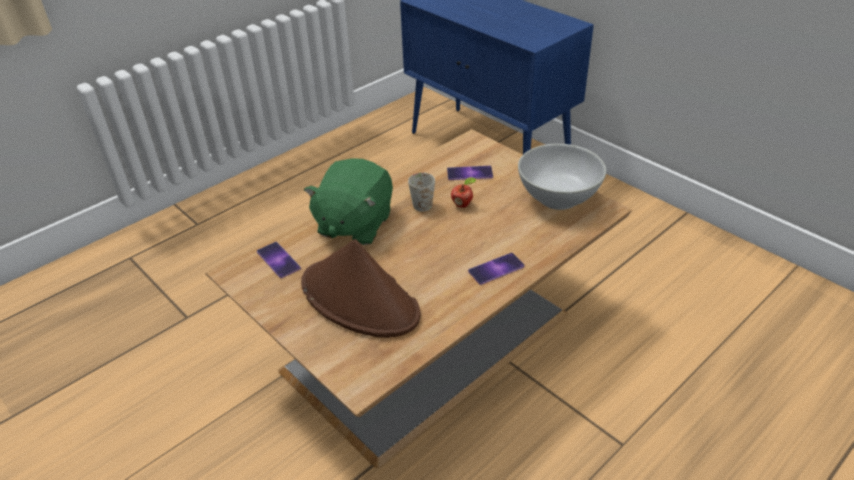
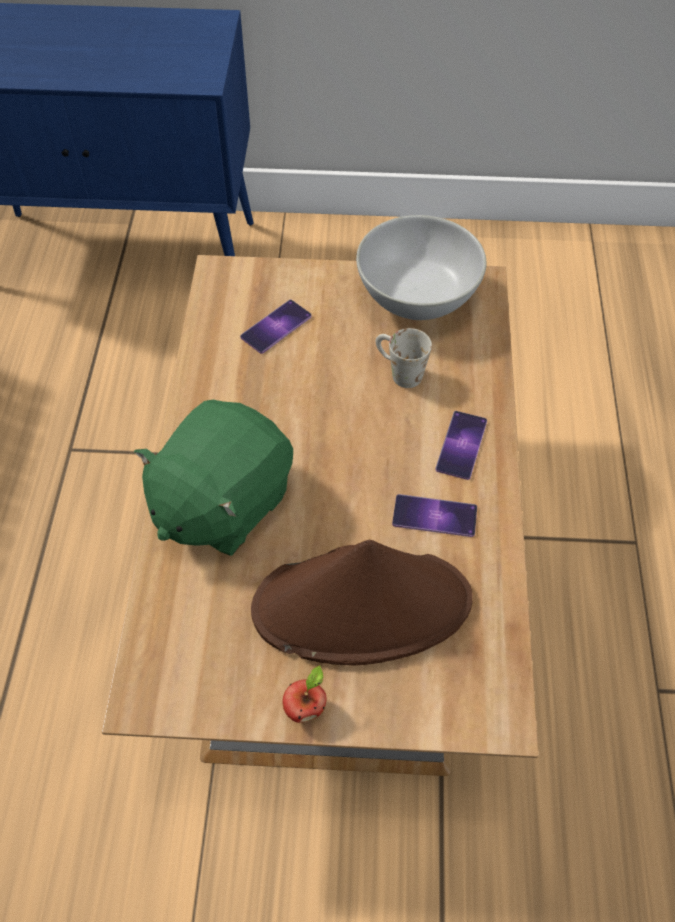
camera: 45 degrees left, 15 degrees up
phone [257,242,301,278] -> phone moved to [392,494,477,537]
green plush toy [304,159,393,245] -> green plush toy turned 60 degrees clockwise [134,400,293,556]
white mug [408,172,435,211] -> white mug moved to [376,328,432,388]
apple [451,177,476,208] -> apple moved to [282,665,327,723]

